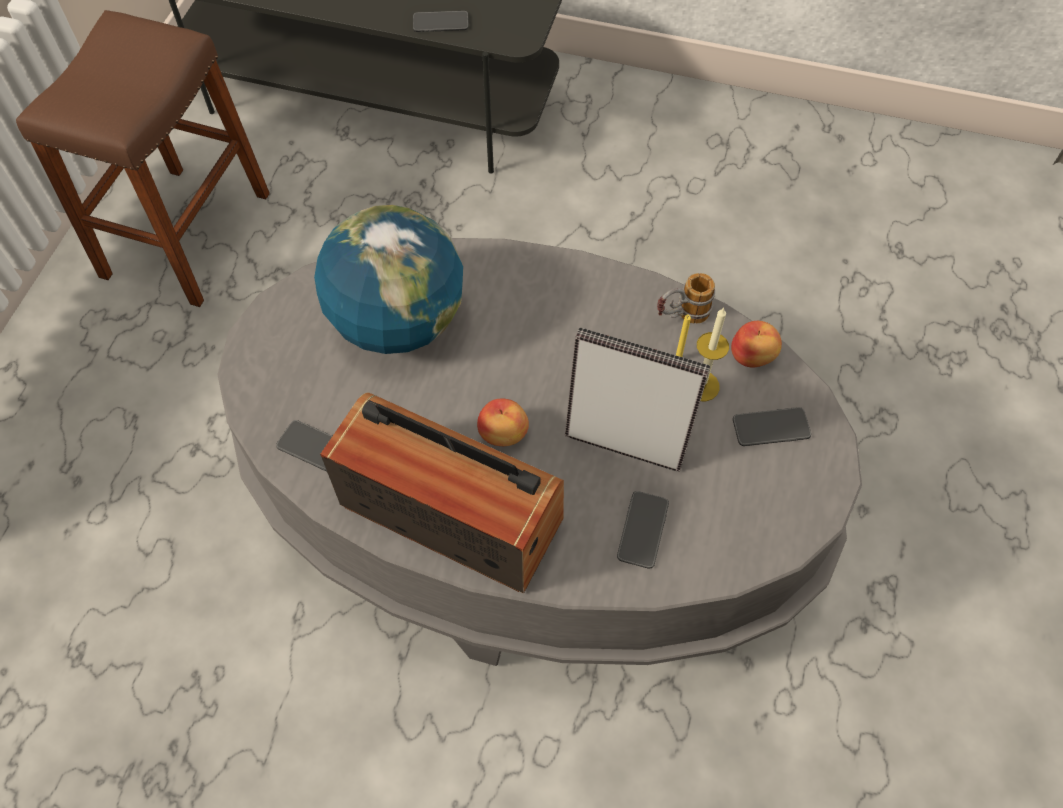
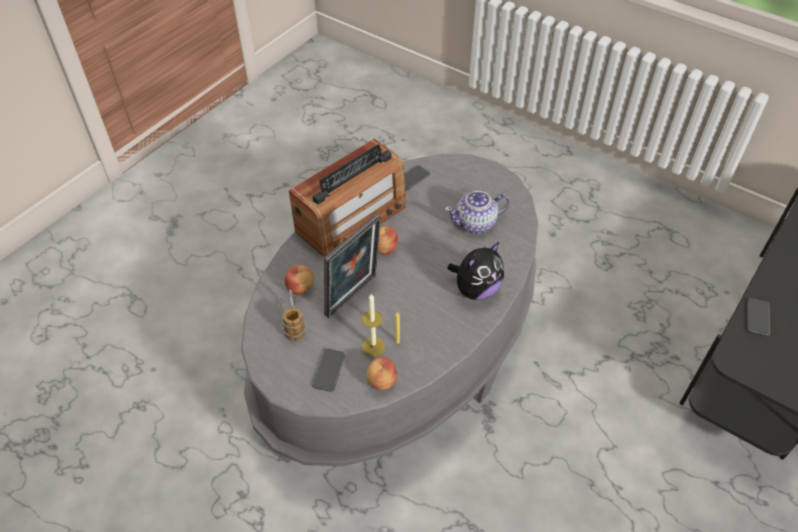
camera: 110 degrees right, 10 degrees down
brown stool [16,10,270,307] -> none
globe [314,205,463,354] -> teapot [445,191,510,234]
phone [617,491,669,568] -> apple [285,265,314,295]
mug [657,273,715,323] -> mug moved to [282,289,306,341]
none -> plush toy [447,242,504,300]

